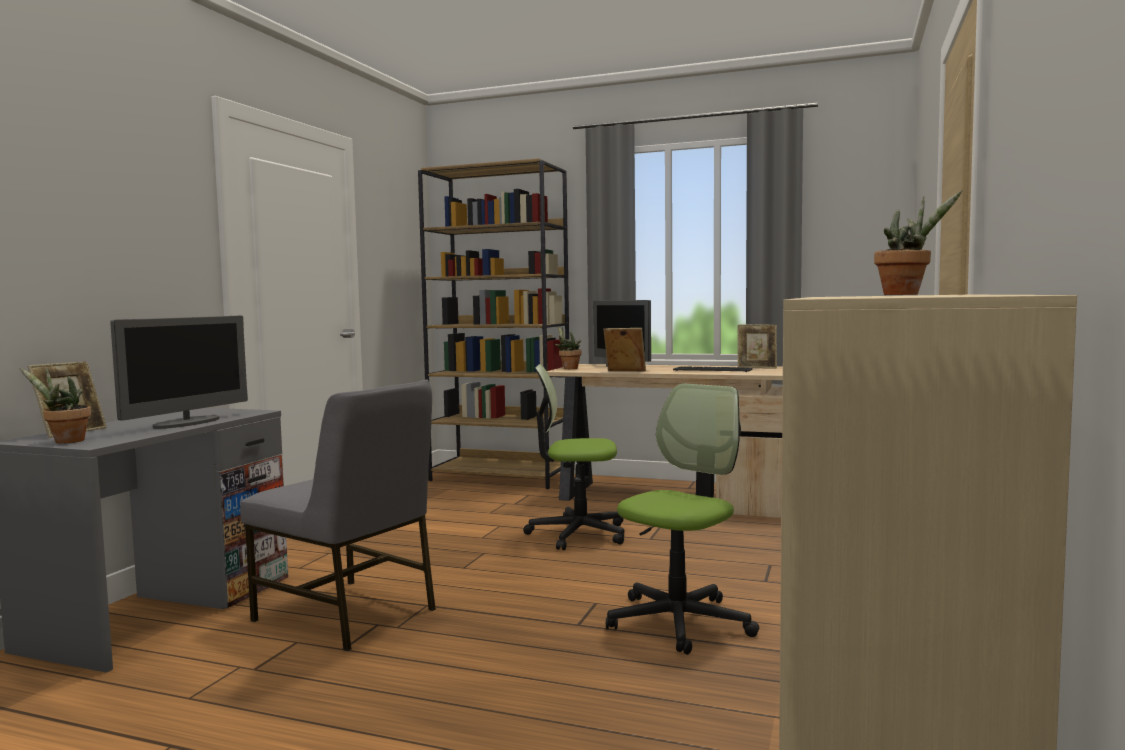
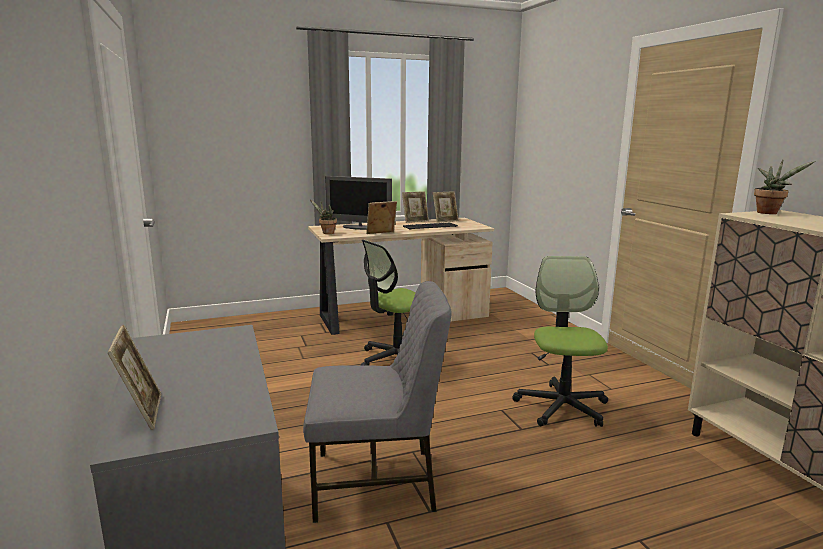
camera: 40 degrees left, 10 degrees up
potted plant [20,368,91,443] -> none
monitor [110,316,248,429] -> none
brown bookcase [418,158,569,489] -> none
none -> picture frame [402,191,429,223]

